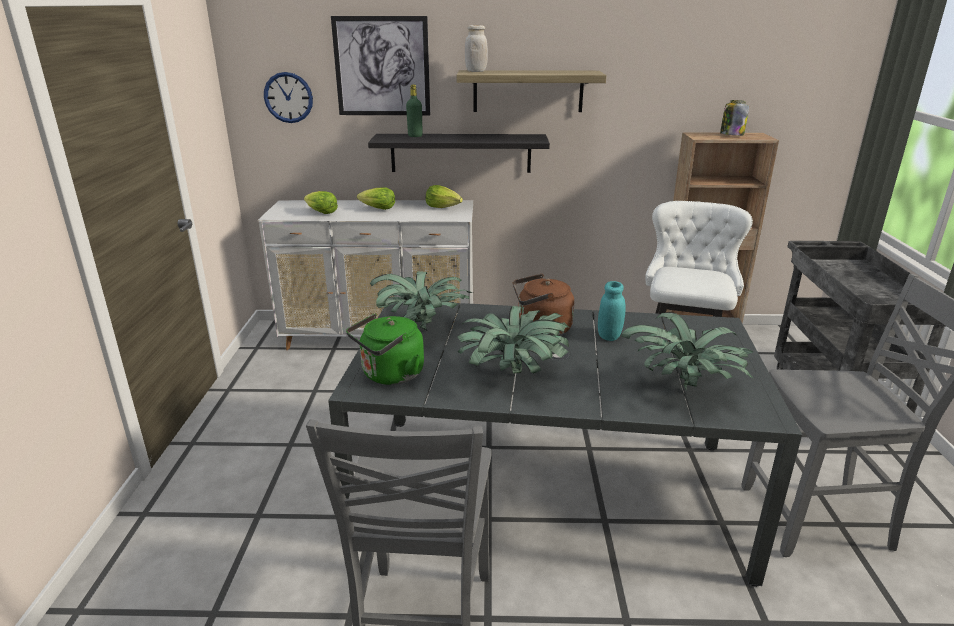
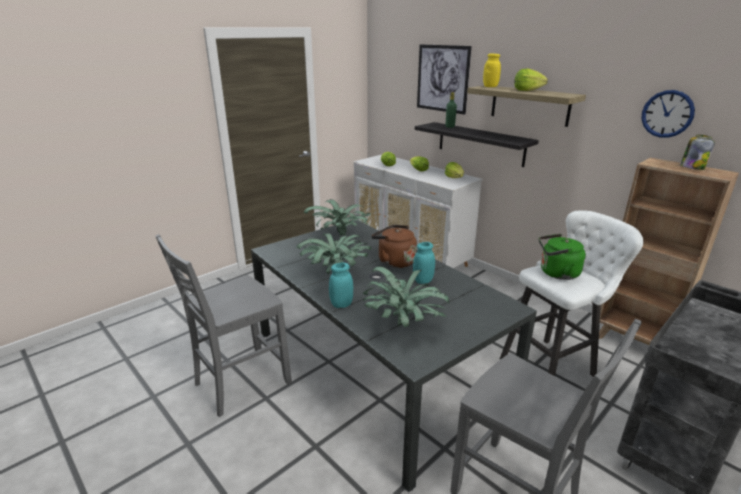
camera: 45 degrees right, 0 degrees up
wall clock [264,72,313,123] -> wall clock moved to [641,90,695,138]
green kettle [346,314,424,385] -> green kettle moved to [539,234,586,280]
white jar [465,25,488,72] -> yellow jar [483,53,501,87]
none -> turquoise jar [329,263,353,308]
none -> lettuce [514,69,548,91]

